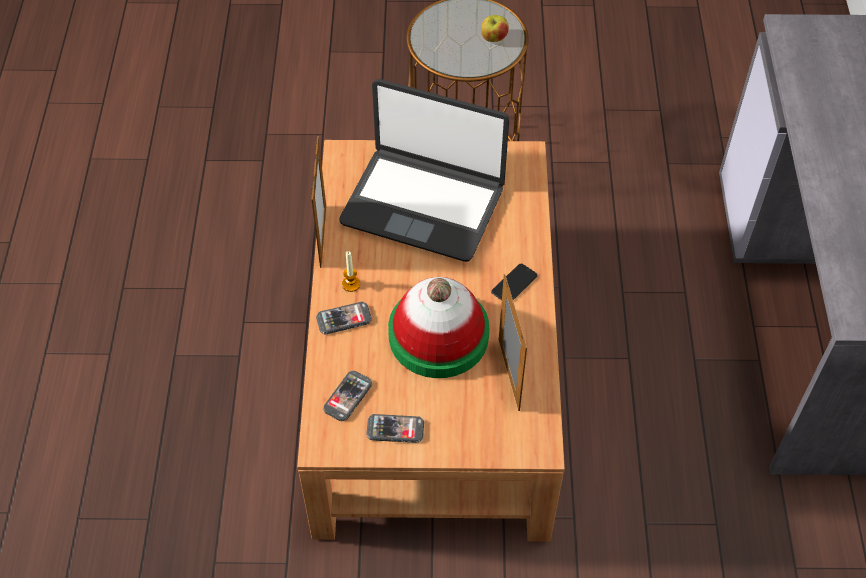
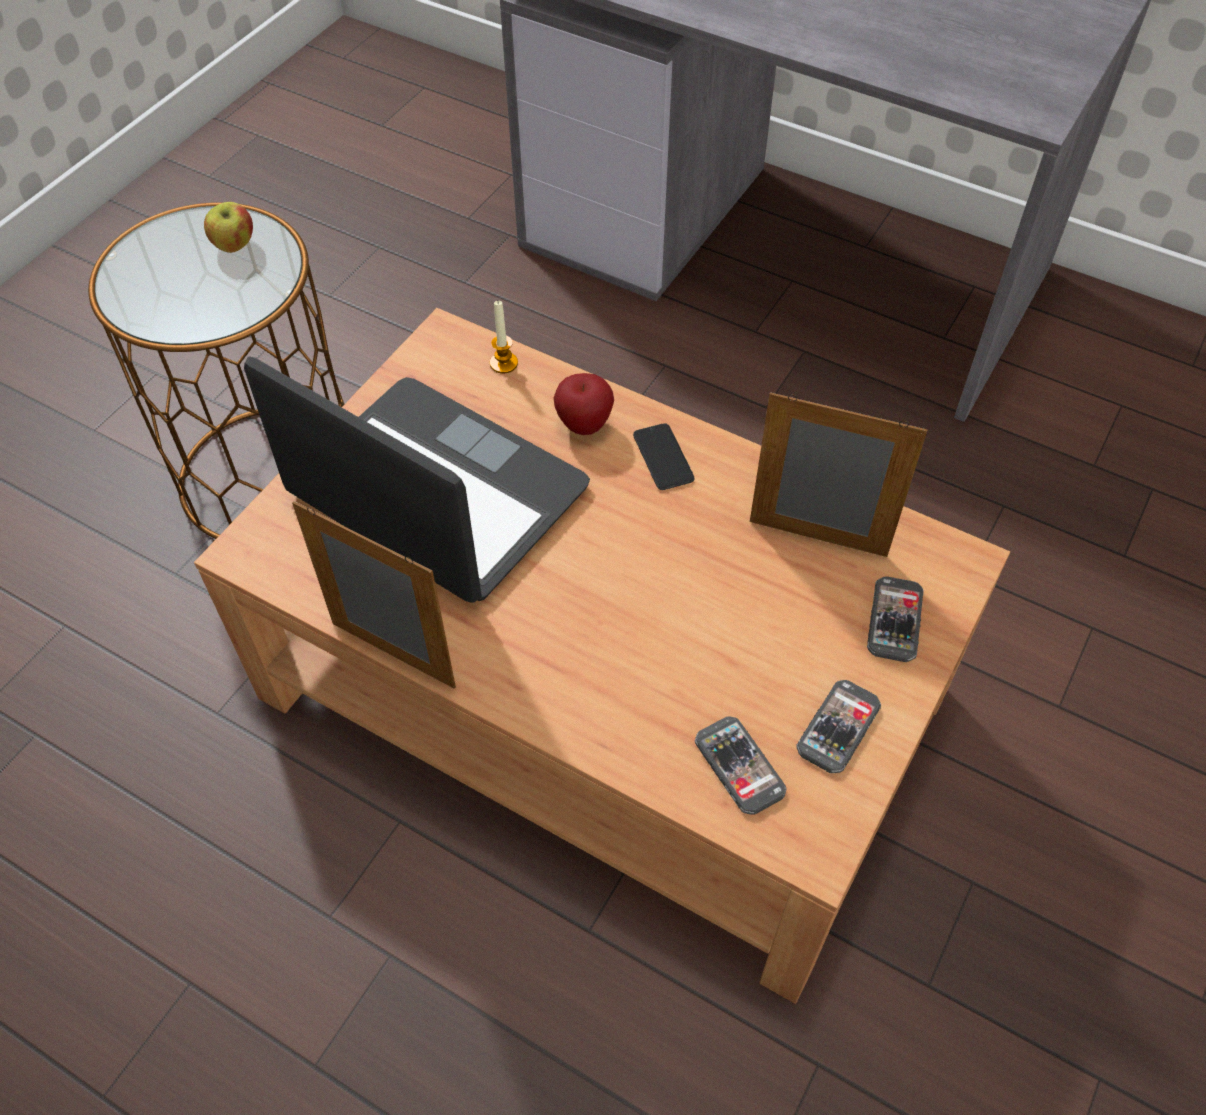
camera: 60 degrees left, 0 degrees up
phone [316,302,372,334] -> phone moved to [867,576,924,662]
laptop [340,79,509,262] -> laptop turned 105 degrees counterclockwise [244,356,590,603]
candle [342,251,360,292] -> candle moved to [490,301,518,374]
hat [388,277,489,378] -> none
none -> apple [554,373,614,435]

